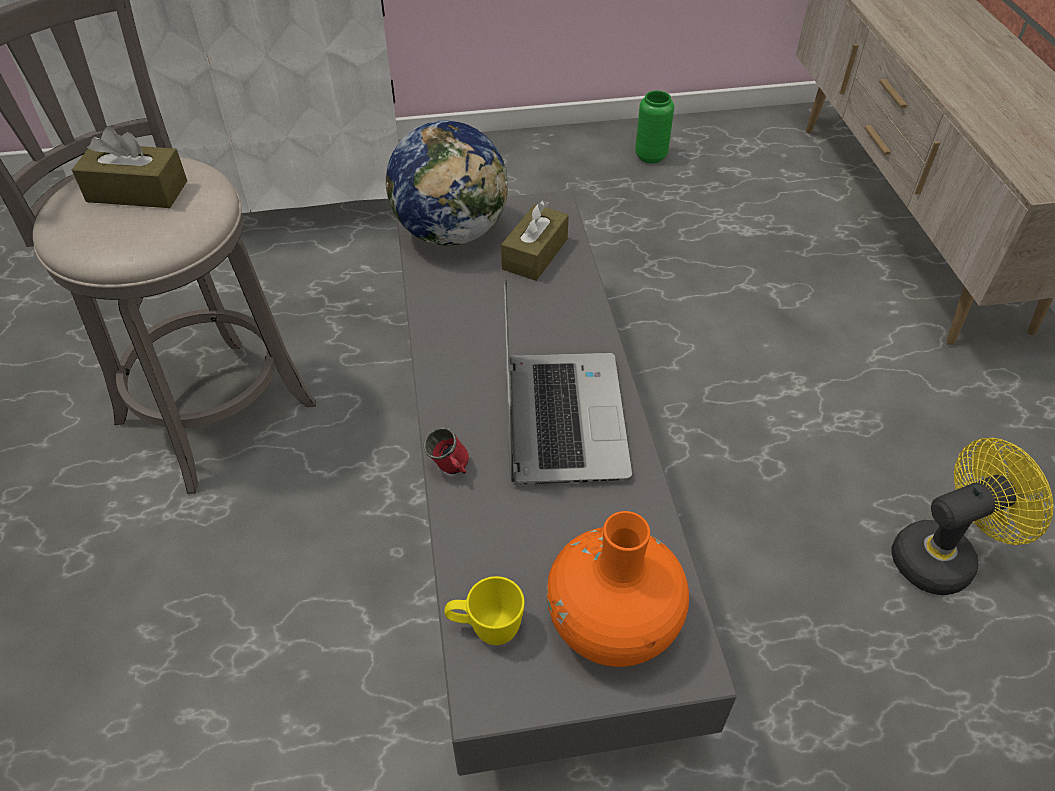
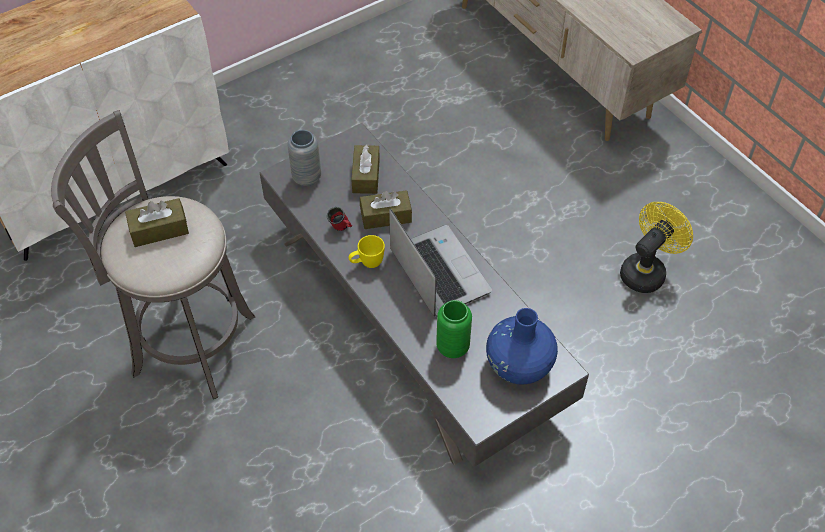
camera: 25 degrees left, 5 degrees up
globe [386,120,508,246] -> grey vase [287,130,321,186]
red mug [423,427,469,474] -> red mug moved to [327,207,352,231]
yellow mug [445,576,525,645] -> yellow mug moved to [348,235,385,268]
orange vase [546,511,689,667] -> blue vase [486,308,558,384]
green vase [635,91,674,163] -> green vase moved to [436,300,472,358]
none -> brown tissue box [360,190,412,229]

